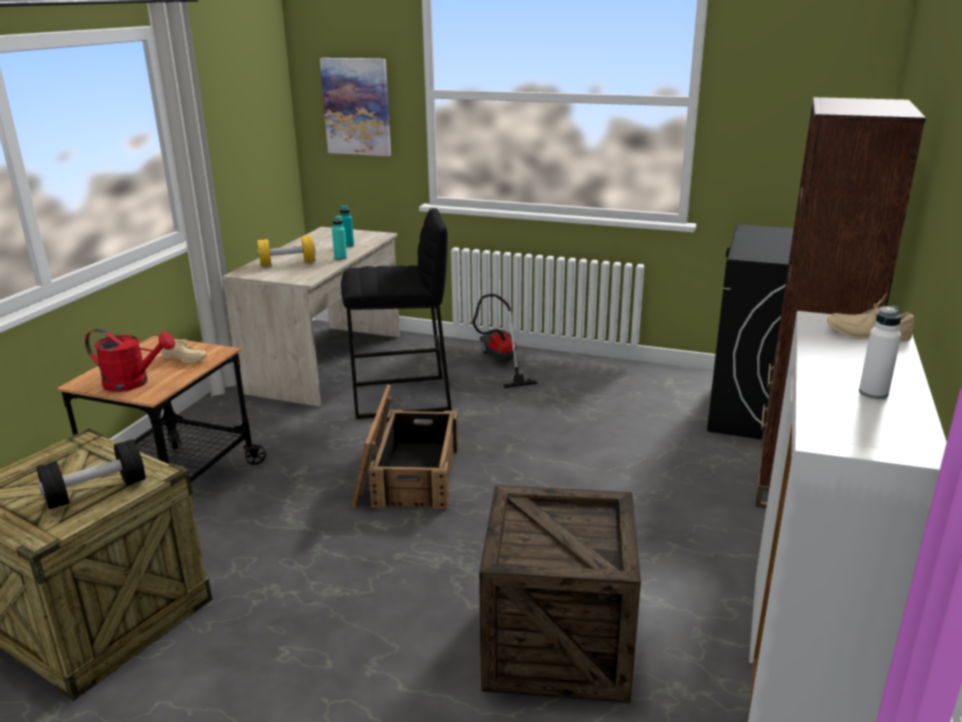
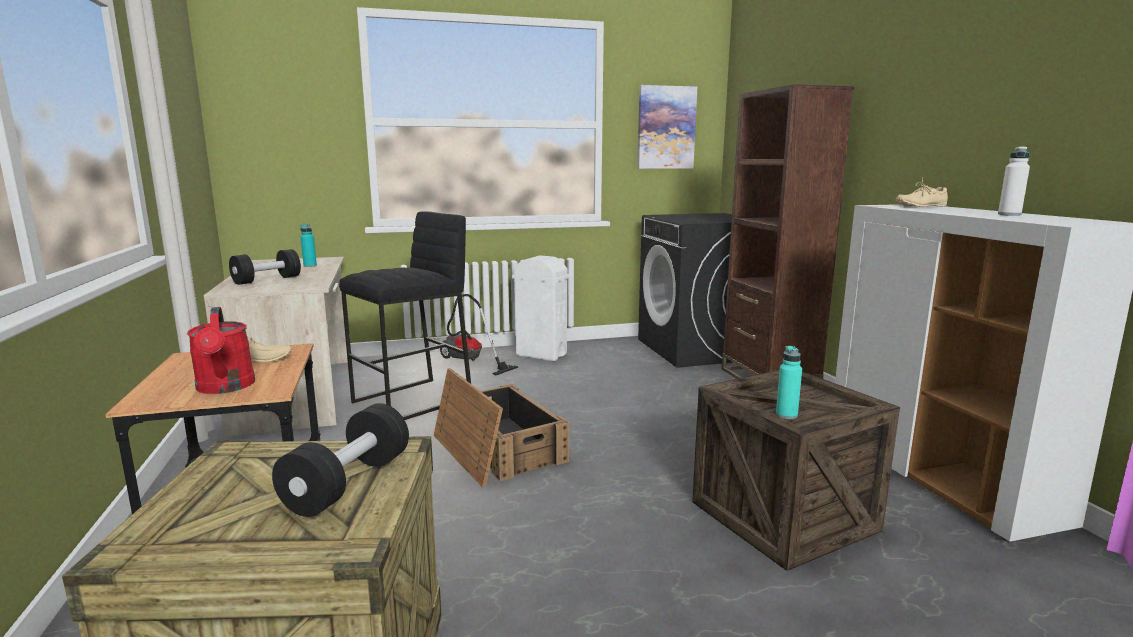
camera: 35 degrees left, 10 degrees down
red watering can [85,329,175,392] -> red watering can turned 90 degrees clockwise [187,307,255,394]
yellow dumbbell [257,236,315,266] -> black dumbbell [229,249,301,285]
picture [320,58,391,156] -> picture moved to [637,85,697,169]
turquoise bottle [332,215,347,260] -> turquoise bottle moved to [776,346,802,419]
none -> white trash can [512,256,570,361]

